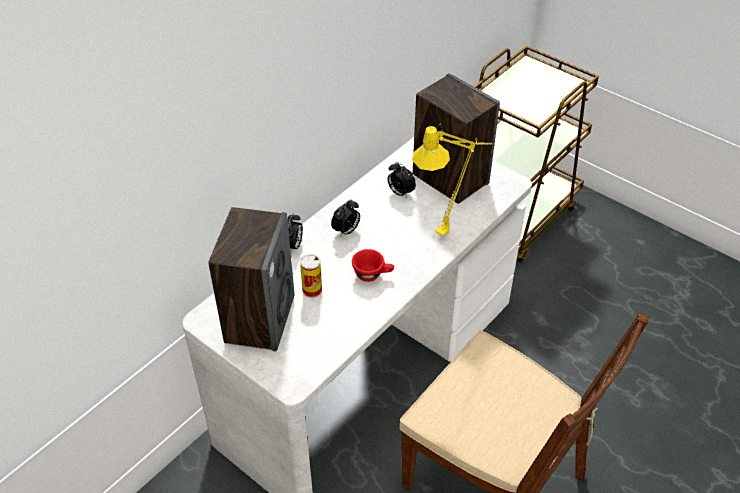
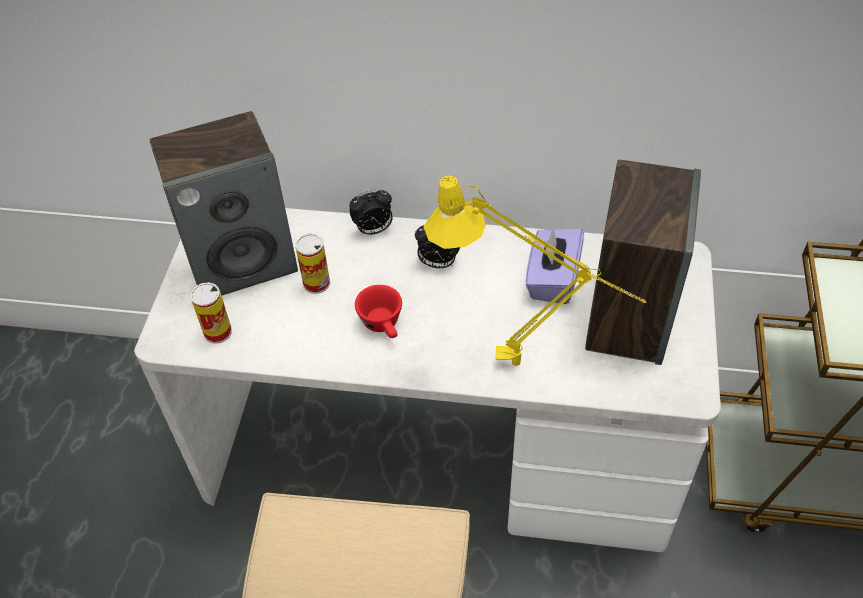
camera: 60 degrees right, 5 degrees up
alarm clock [387,162,416,198] -> purple tissue box [526,227,584,304]
none -> can [190,282,232,344]

